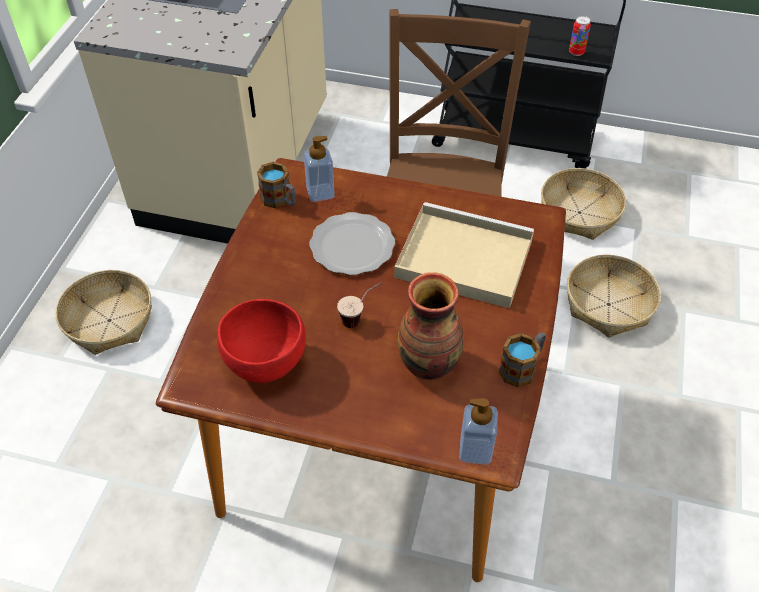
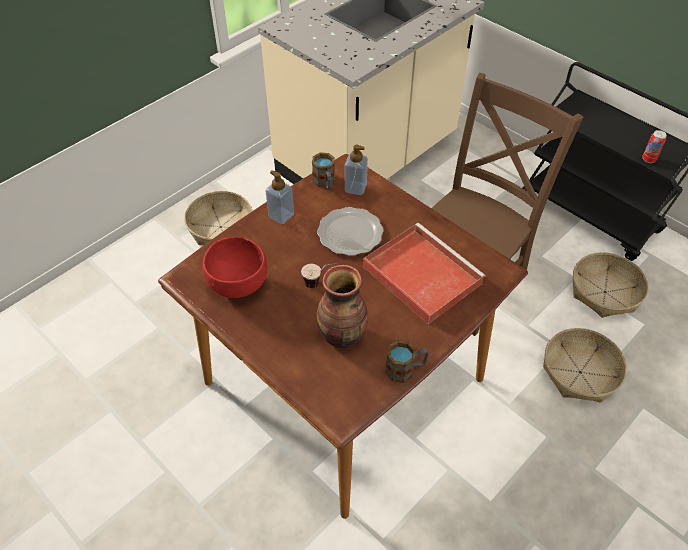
camera: 30 degrees right, 0 degrees up
beige tray [394,202,534,308] -> red tray [363,223,486,324]
soap dispenser [459,398,498,465] -> soap dispenser moved to [266,170,294,225]

